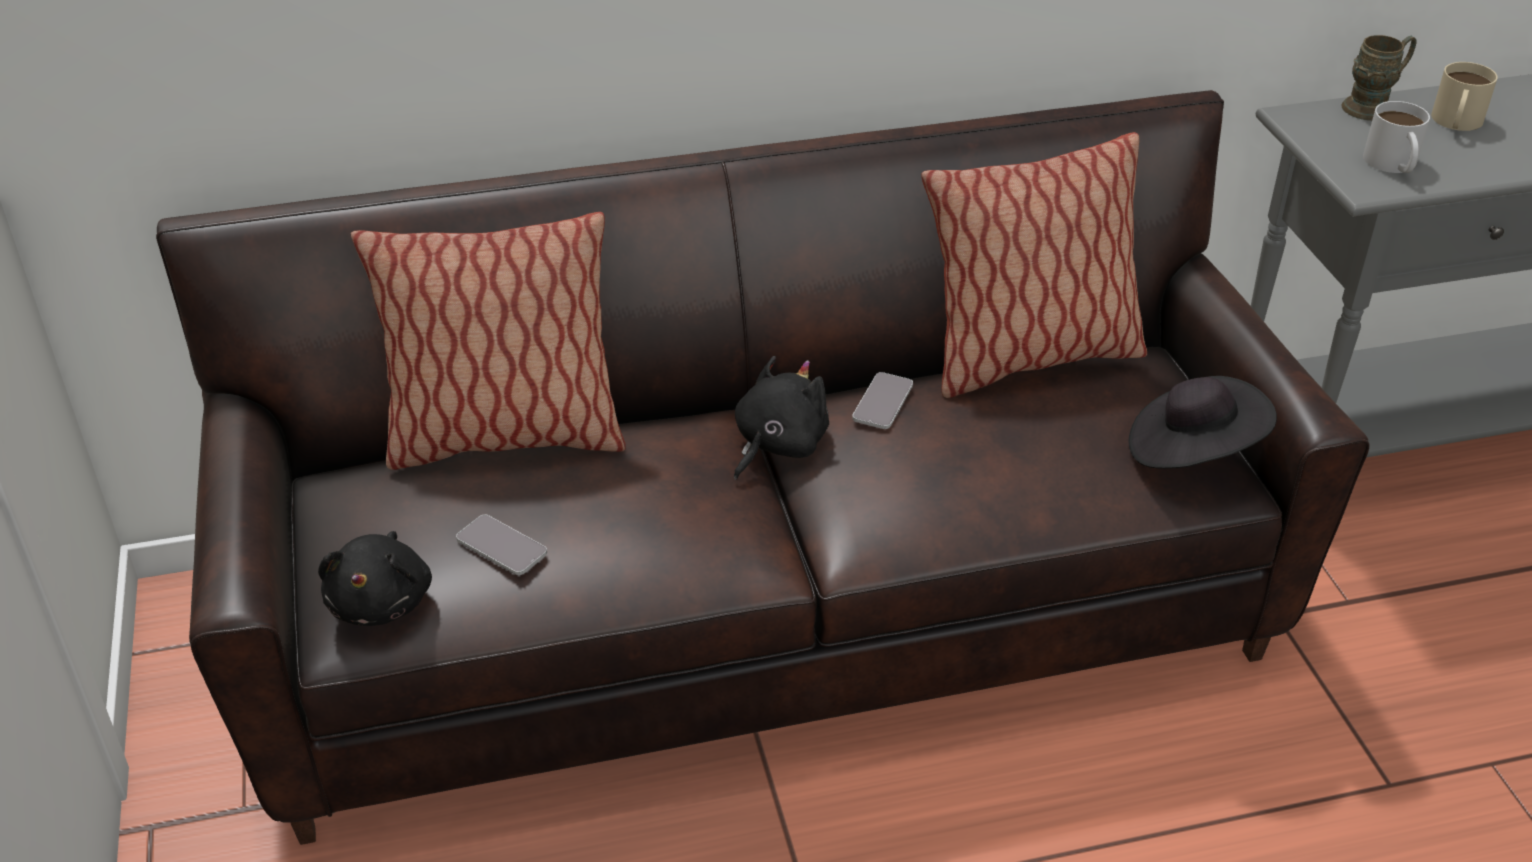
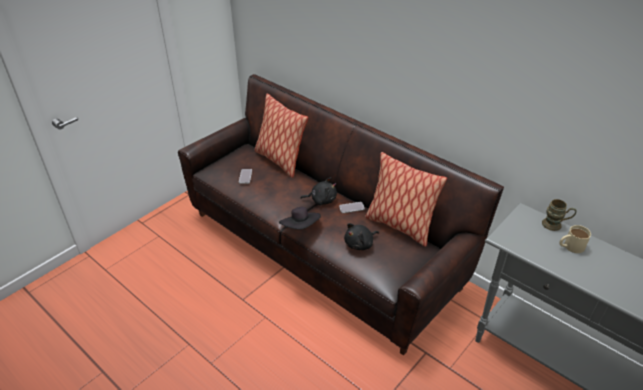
camera: 55 degrees right, 0 degrees up
black plush toy [318,531,432,626] -> black plush toy moved to [344,223,379,250]
black hat [1128,376,1277,469] -> black hat moved to [279,207,321,229]
white mug [1363,101,1430,173] -> none

